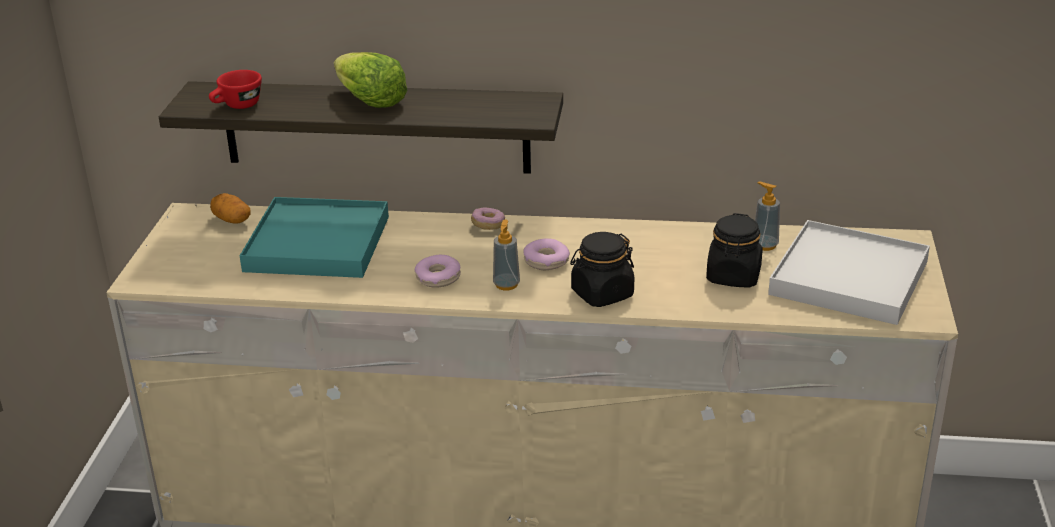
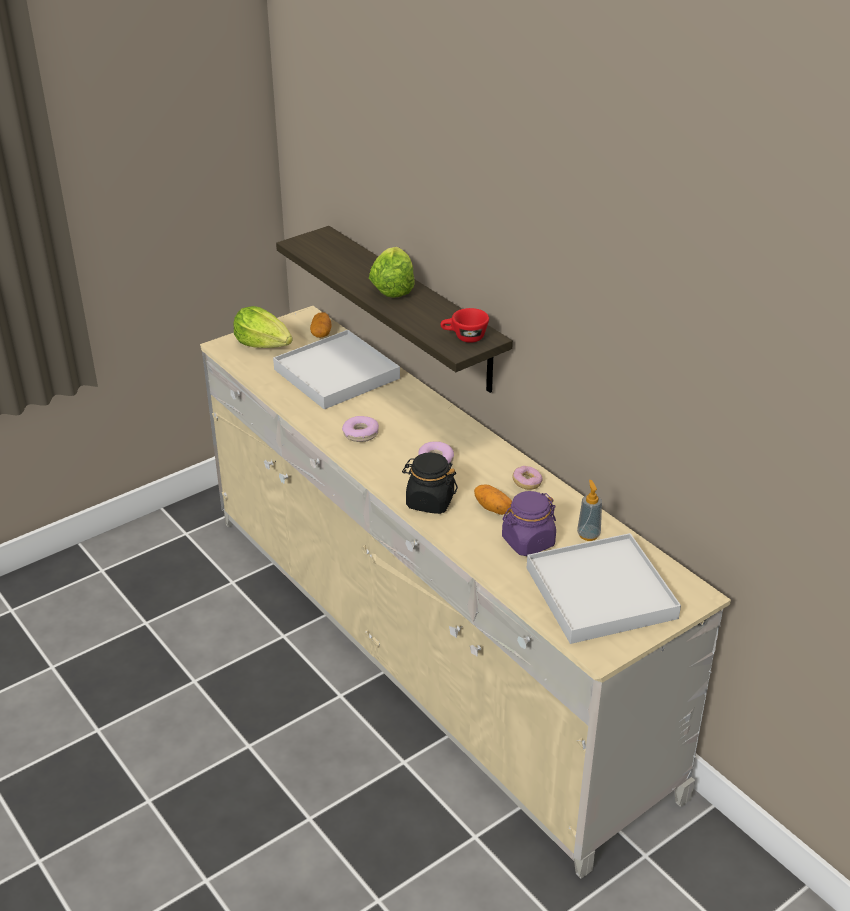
camera: 45 degrees right, 5 degrees up
red cup [209,70,262,109] -> red cup moved to [440,308,489,343]
turquoise tray [240,197,389,278] -> white tray [273,330,400,409]
donut [471,208,505,230] -> donut moved to [512,466,542,490]
soap dispenser [493,220,520,291] -> none
black jar [706,213,763,288] -> purple jar [502,491,556,556]
none -> lettuce [233,306,293,348]
none -> potato [474,484,512,515]

